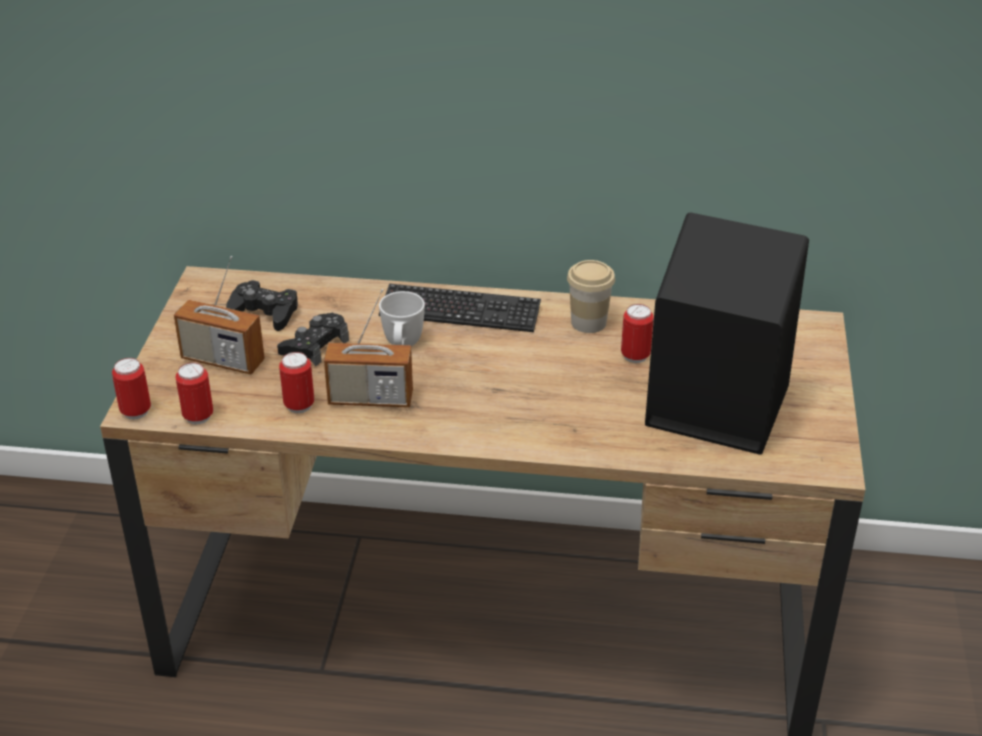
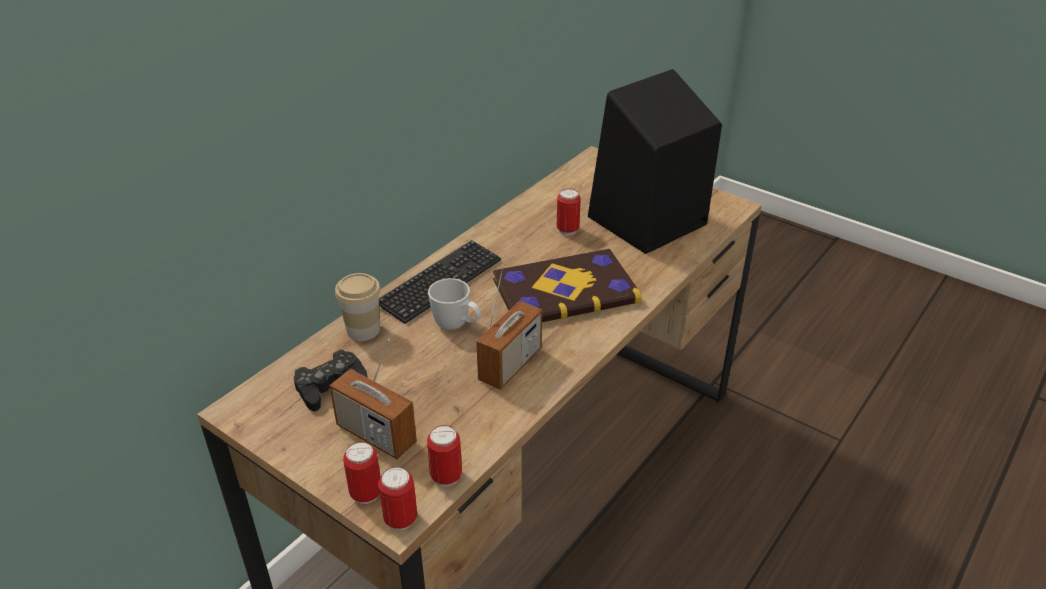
camera: 60 degrees left, 0 degrees up
radio [174,256,265,375] -> radio turned 75 degrees clockwise [329,339,417,459]
black game controller [277,313,349,366] -> none
can [279,352,314,413] -> can moved to [343,442,381,504]
cup [567,260,615,333] -> cup moved to [335,273,381,341]
none -> book [493,249,642,322]

